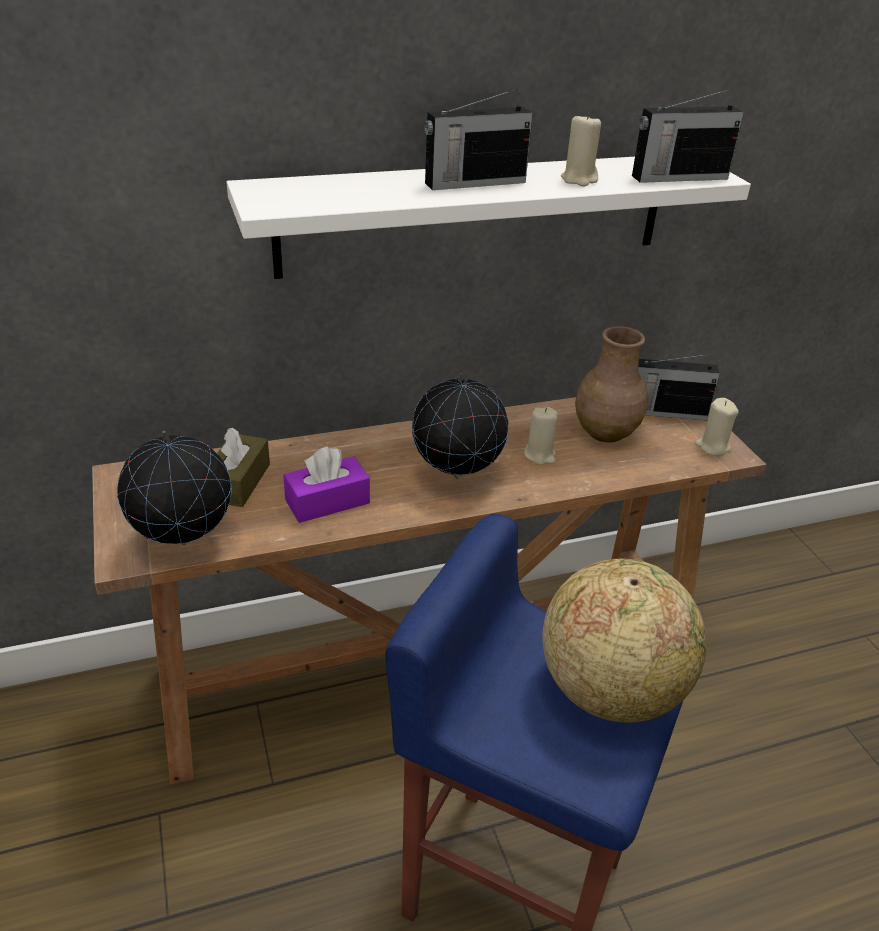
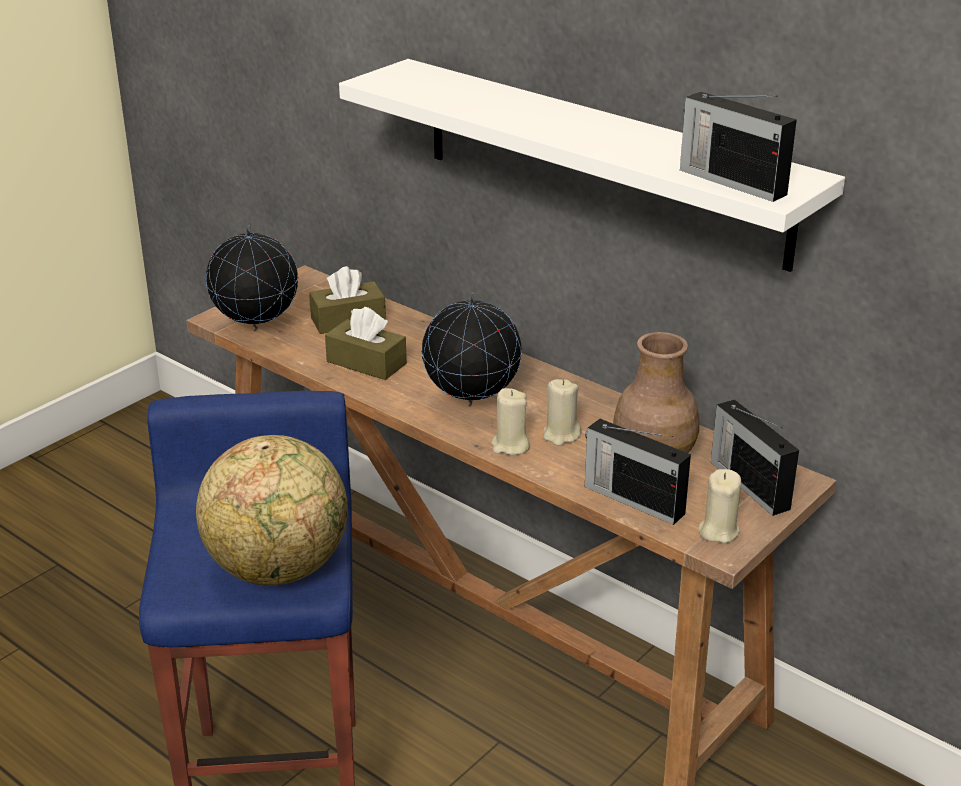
camera: 60 degrees right, 5 degrees down
purple tissue box [283,447,370,523] -> brown tissue box [325,307,407,380]
radio [424,89,533,190] -> radio moved to [585,419,691,525]
beige candle [561,113,601,186] -> beige candle moved to [491,388,530,455]

